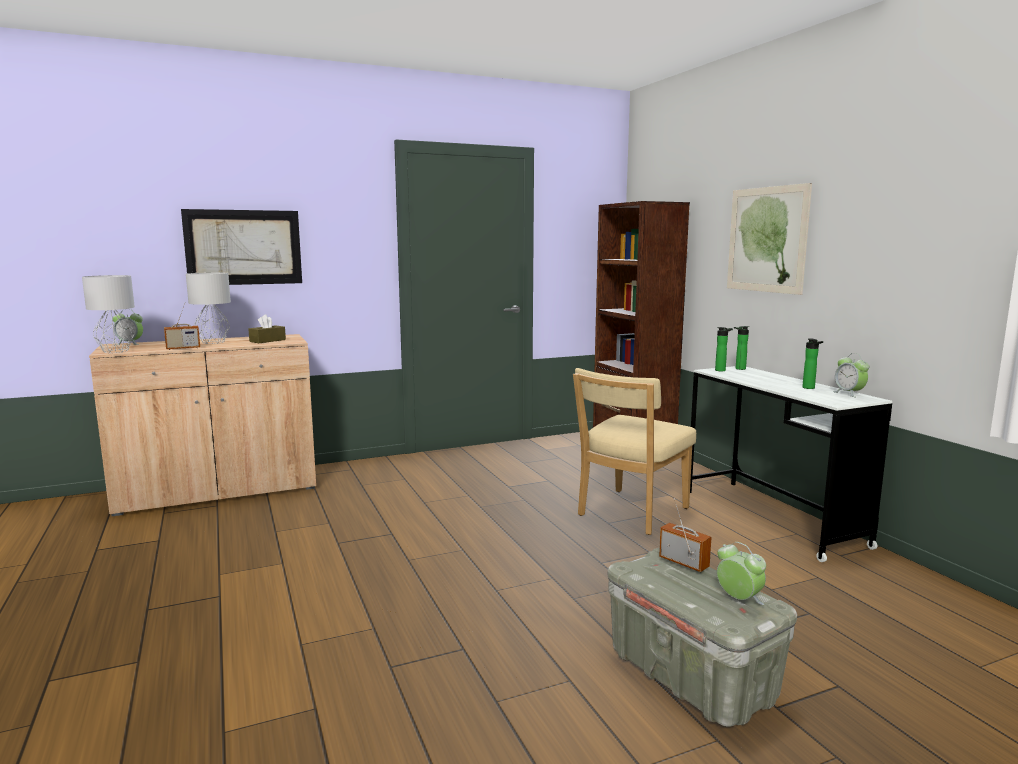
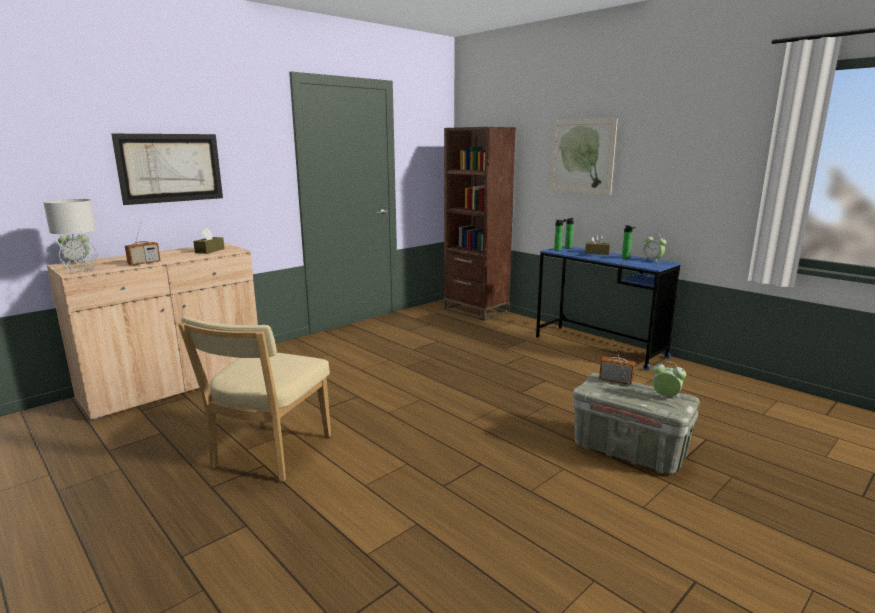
camera: 20 degrees left, 5 degrees up
grey table lamp [186,272,231,344] -> none
beige chair [573,368,696,535] -> beige chair moved to [178,316,331,482]
white desk [690,366,892,562] -> blue desk [536,246,681,370]
none -> brown tissue box [585,234,610,255]

